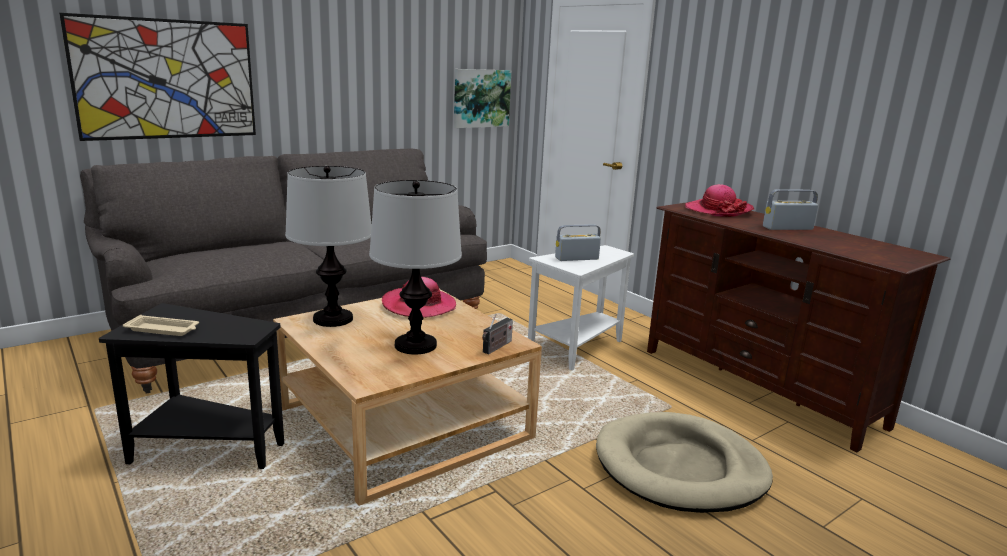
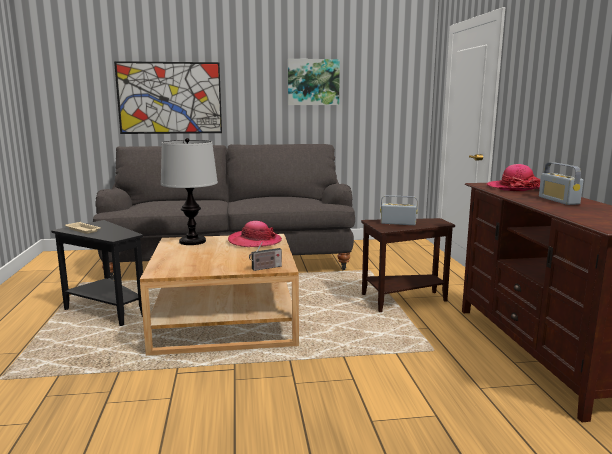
camera: 30 degrees right, 5 degrees down
table lamp [369,180,462,354] -> none
picture [454,69,511,128] -> picture moved to [288,59,340,105]
white side table [528,245,634,370] -> brown side table [361,218,455,312]
beige dog bed [596,412,773,513] -> none
radio [763,189,818,230] -> radio turned 120 degrees counterclockwise [539,162,583,205]

